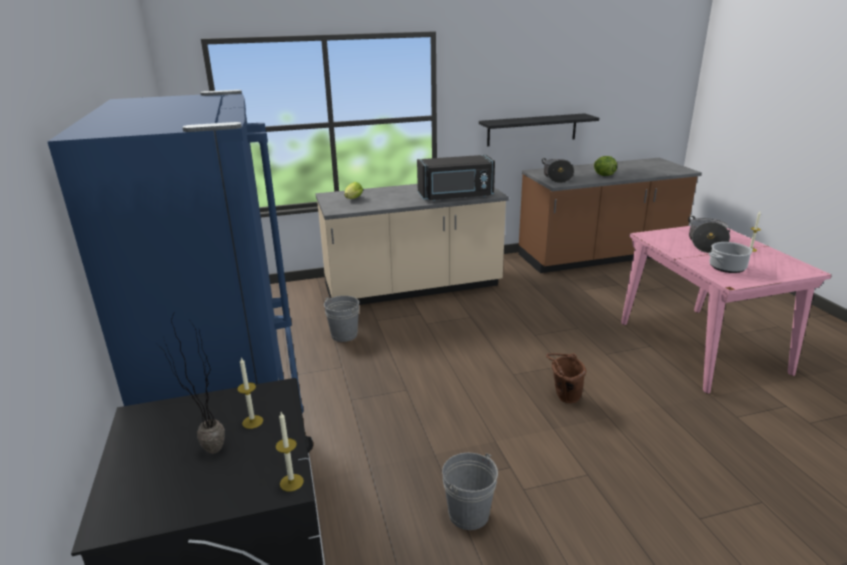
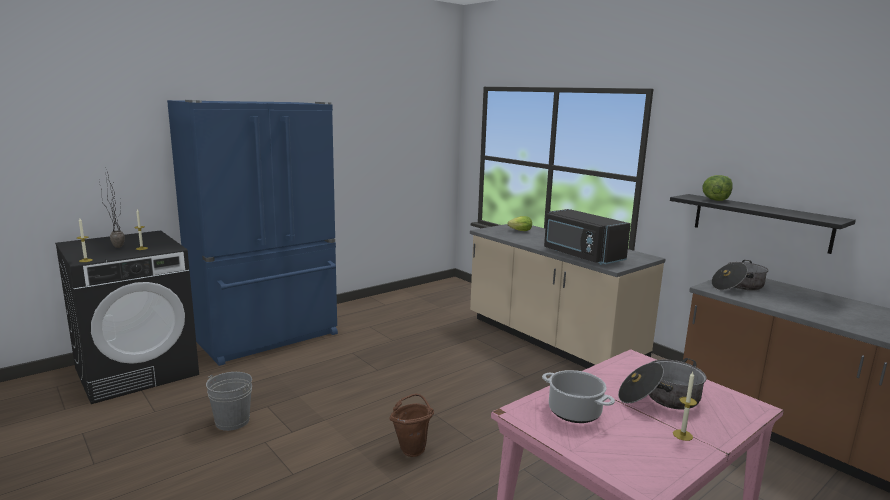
camera: 65 degrees right, 10 degrees down
grey bucket [324,296,359,342] -> none
lettuce [594,156,617,176] -> lettuce moved to [702,175,733,201]

